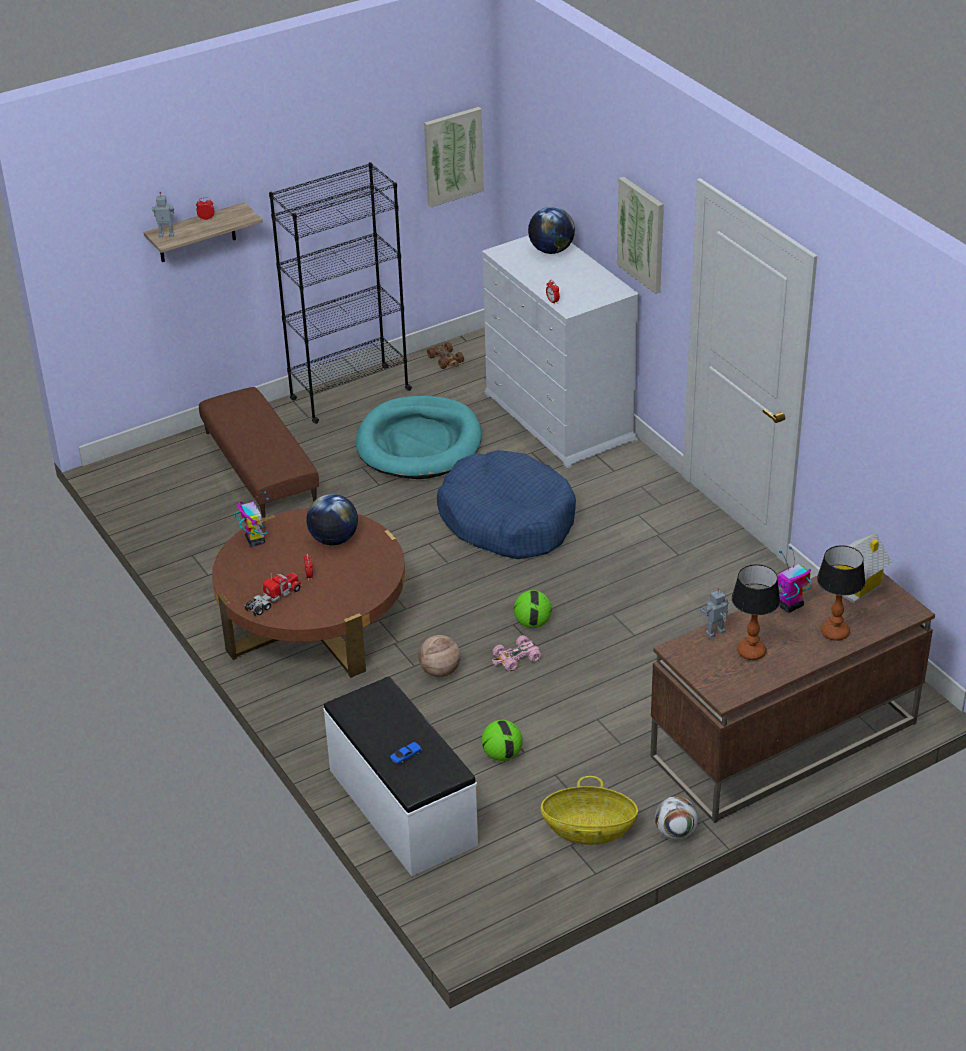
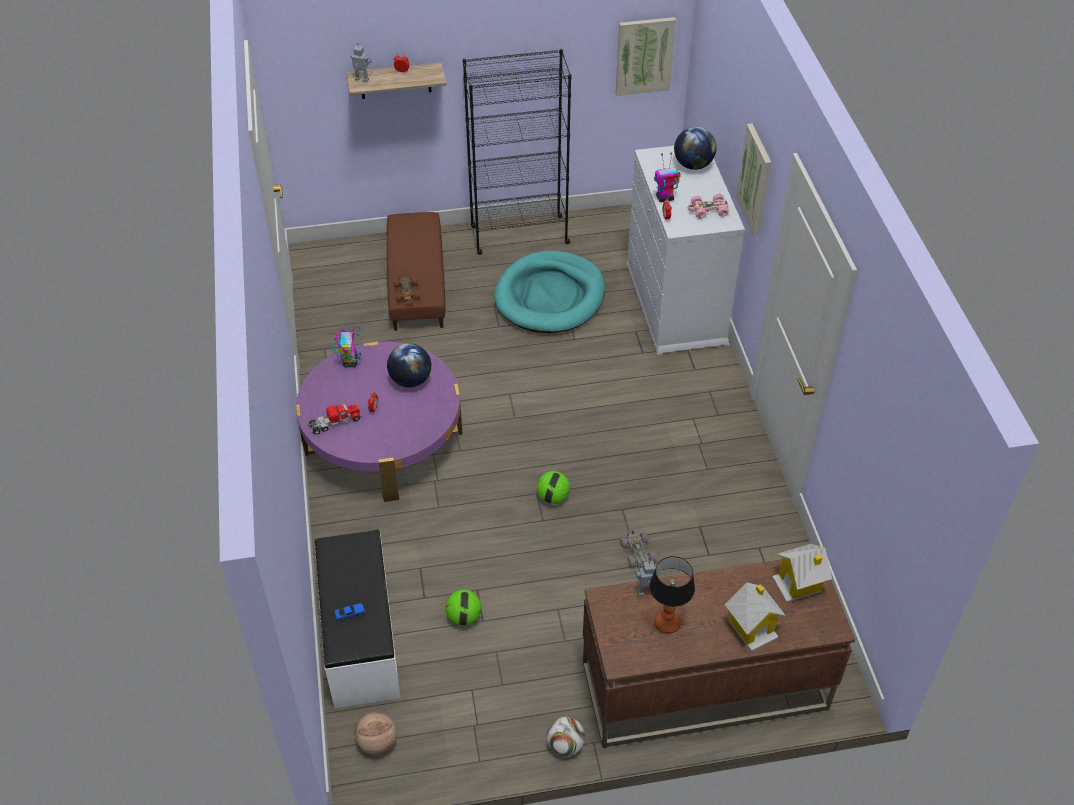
camera: 20 degrees right, 10 degrees up
brown coffee table [212,508,405,678] -> purple coffee table [296,341,462,502]
basketball [418,635,461,677] -> basketball moved to [355,712,397,755]
brown toy car [427,342,464,369] -> brown toy car moved to [393,276,420,304]
blue dog bed [437,450,576,559] -> none
pink toy car [492,635,541,671] -> pink toy car moved to [687,193,729,219]
basket [541,776,638,845] -> none
toy robot [778,546,812,613] -> toy robot moved to [654,152,680,202]
table lamp [817,545,866,641] -> toy house [725,583,786,652]
none -> grey toy car [620,530,656,567]

